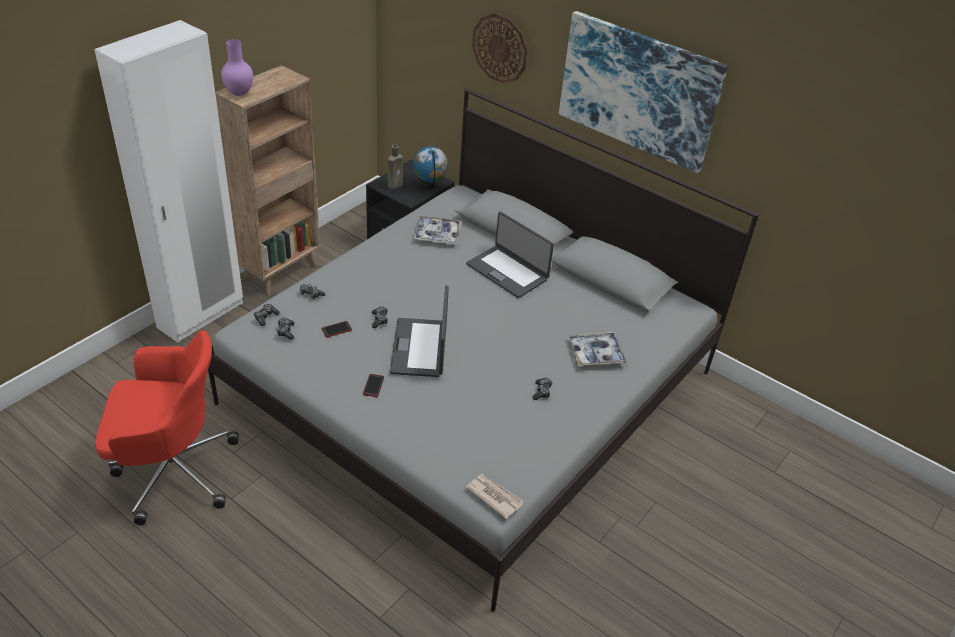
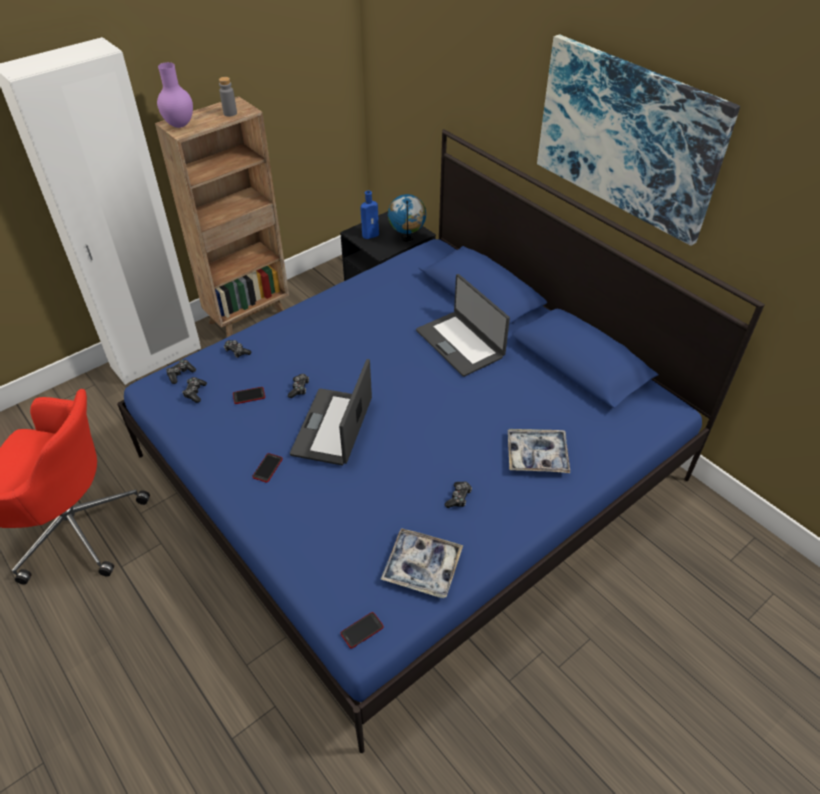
camera: 15 degrees right, 5 degrees up
grey bed [208,87,759,612] -> blue bed [117,129,765,753]
brown bottle [388,145,403,189] -> blue bottle [360,191,379,239]
tray [413,216,462,244] -> tray moved to [380,528,463,598]
newspaper [465,474,523,519] -> phone [341,612,384,649]
wall clock [472,13,528,83] -> none
none -> grey bottle [219,77,237,116]

